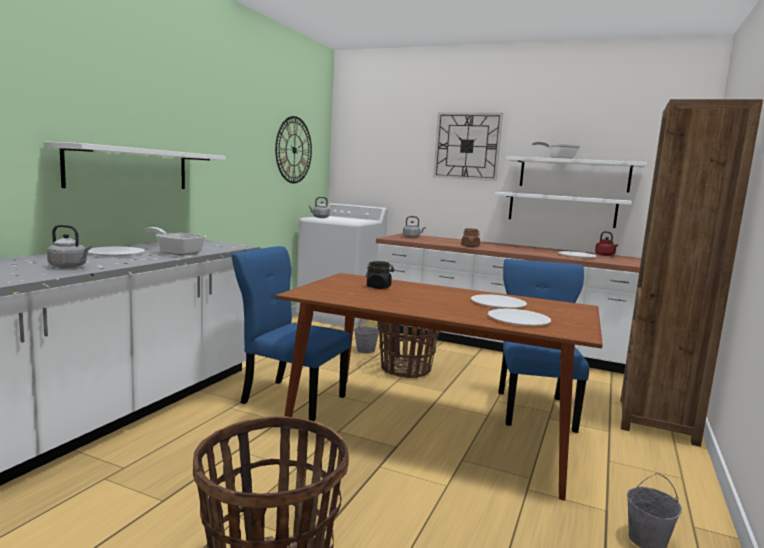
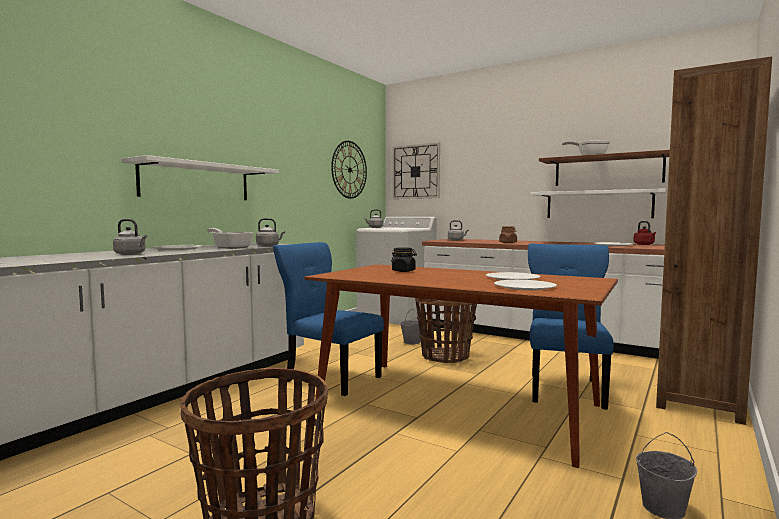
camera: 10 degrees right, 5 degrees down
wall clock [433,112,503,181] -> wall clock moved to [392,142,440,199]
white shelf [506,156,647,192] -> brown shelf [539,150,670,186]
none -> grey kettle [256,218,285,247]

